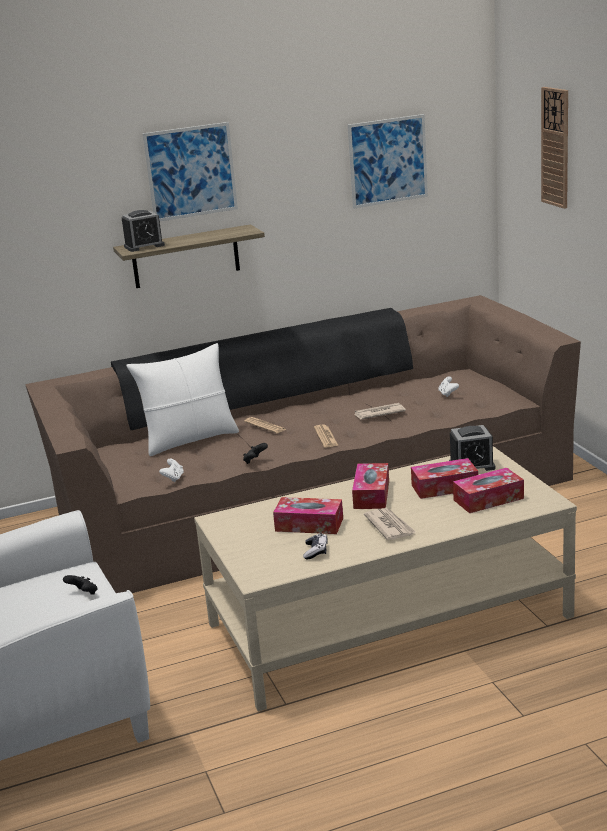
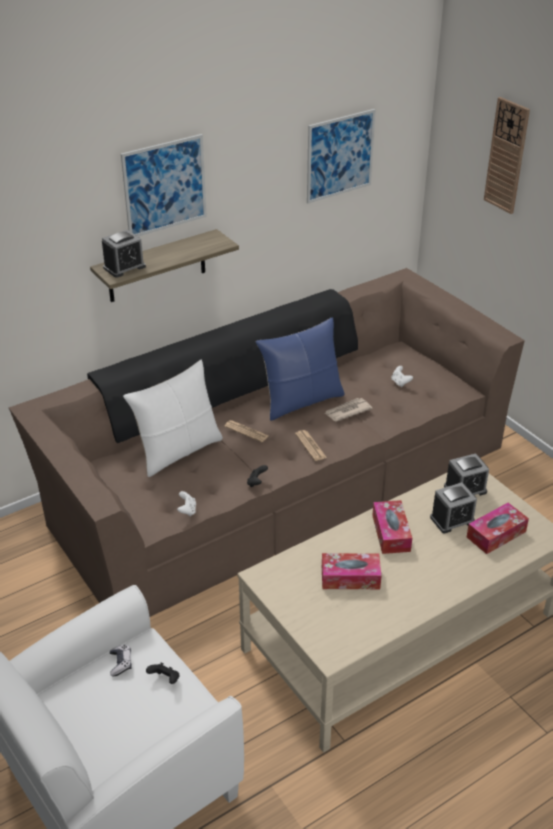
camera: 15 degrees left, 15 degrees up
game controller [303,533,328,559] -> game controller moved to [110,645,132,676]
newspaper [364,508,416,540] -> none
tissue box [411,458,478,499] -> alarm clock [430,482,477,533]
none -> blue pillow [256,317,345,421]

